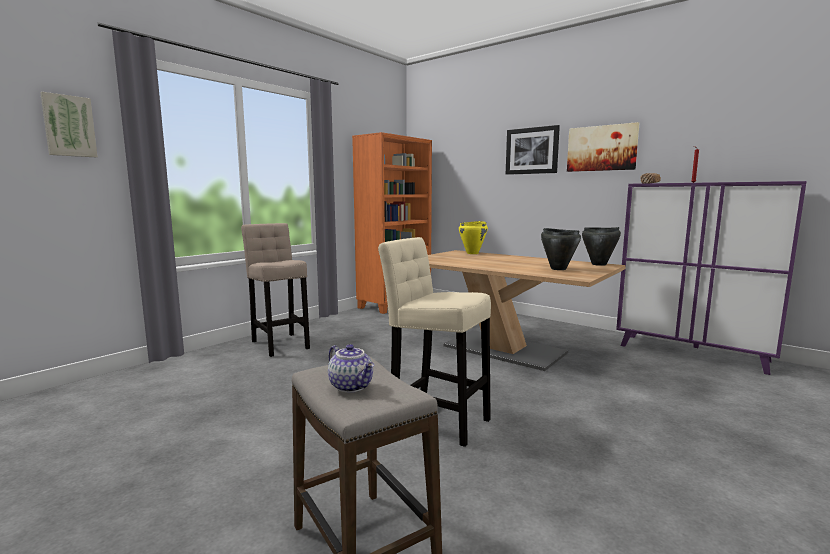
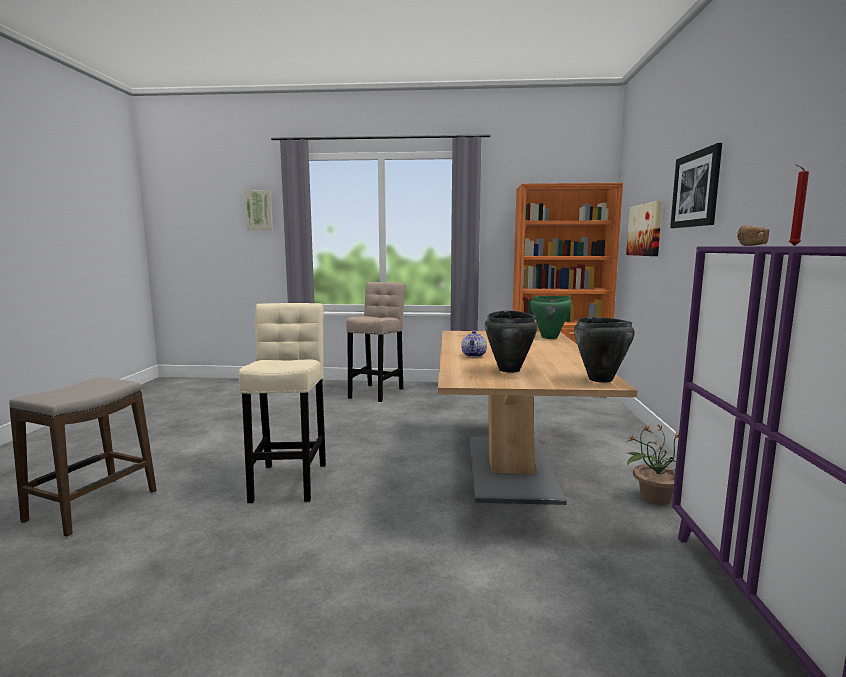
camera: 55 degrees right, 0 degrees up
teapot [328,344,374,393] -> teapot moved to [461,331,487,357]
yellow cooking pot [459,221,488,254] -> green cooking pot [530,296,572,339]
picture [567,122,639,172] -> picture moved to [626,201,663,256]
none -> potted plant [626,424,679,505]

